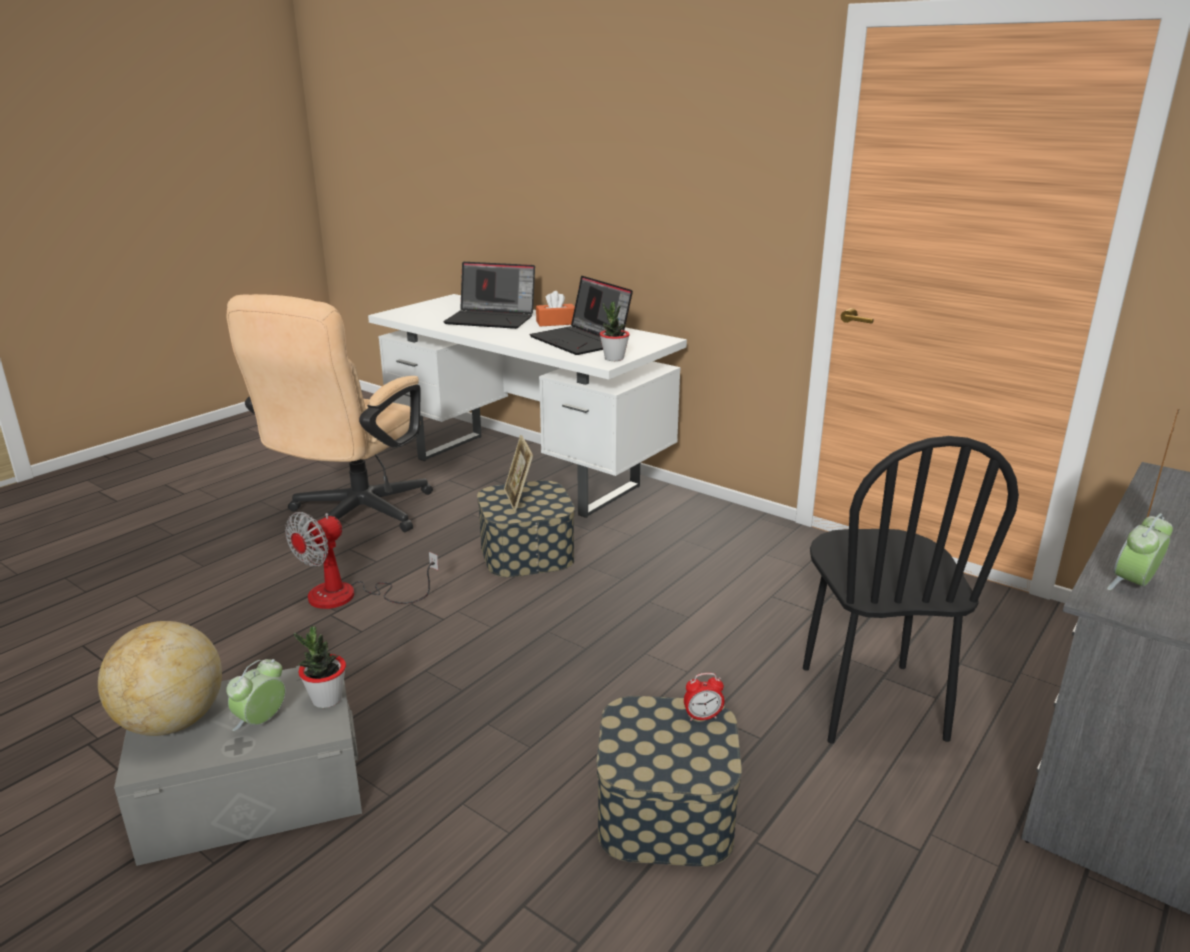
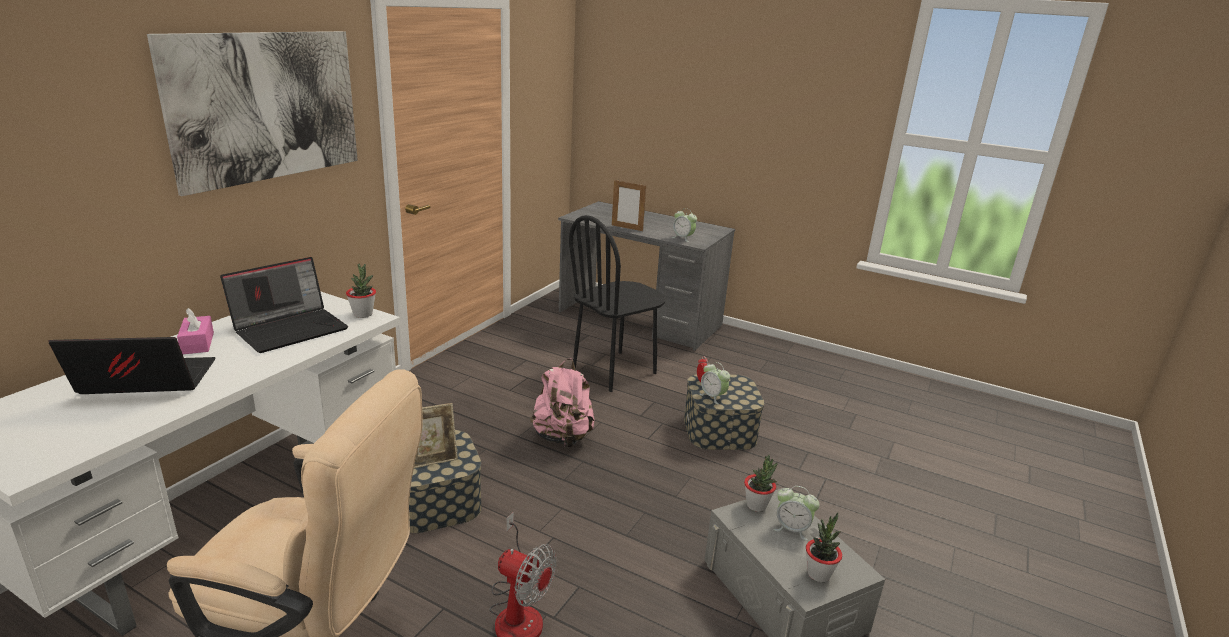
camera: 100 degrees left, 0 degrees up
globe [98,621,222,736] -> potted plant [806,512,842,582]
laptop [443,262,535,329] -> laptop turned 105 degrees counterclockwise [48,337,216,394]
orange tissue box [536,291,575,326] -> pink tissue box [177,308,214,354]
black chair [803,436,1019,743] -> black chair turned 150 degrees clockwise [569,215,666,392]
none -> picture [147,31,358,196]
none -> pink backpack [530,358,595,447]
none -> alarm clock [699,362,730,405]

